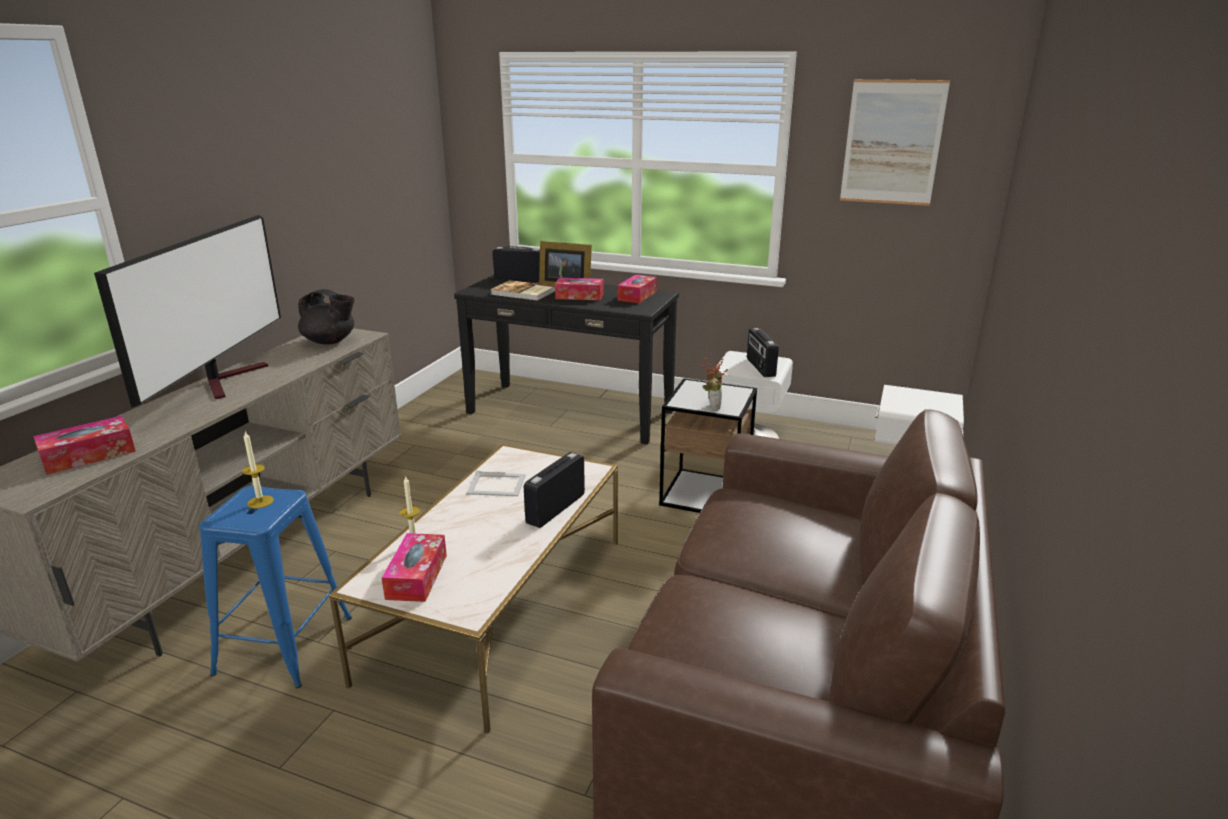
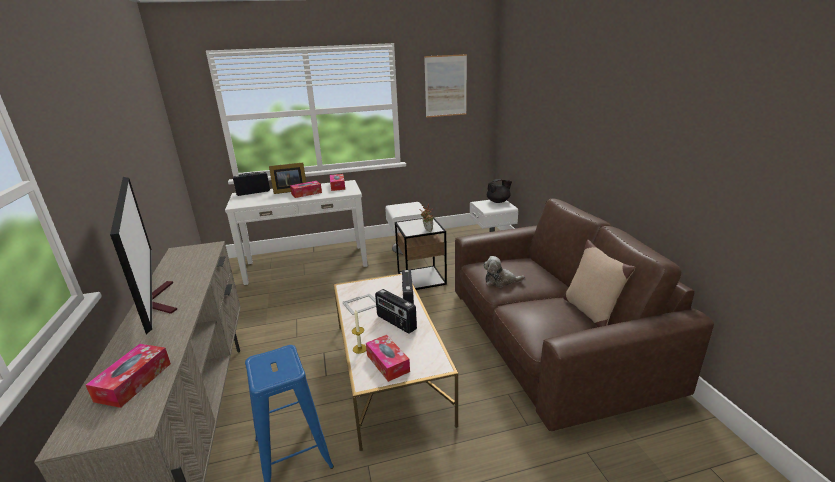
camera: 35 degrees left, 0 degrees up
candle [242,431,274,509] -> none
black teapot [298,289,355,345] -> black teapot moved to [487,179,512,203]
black console table [454,275,679,445] -> white console table [225,180,368,285]
book [491,280,555,301] -> none
radio [747,328,779,377] -> radio moved to [375,289,417,334]
none -> plush toy [483,256,525,288]
none -> beige pillow [563,240,635,327]

